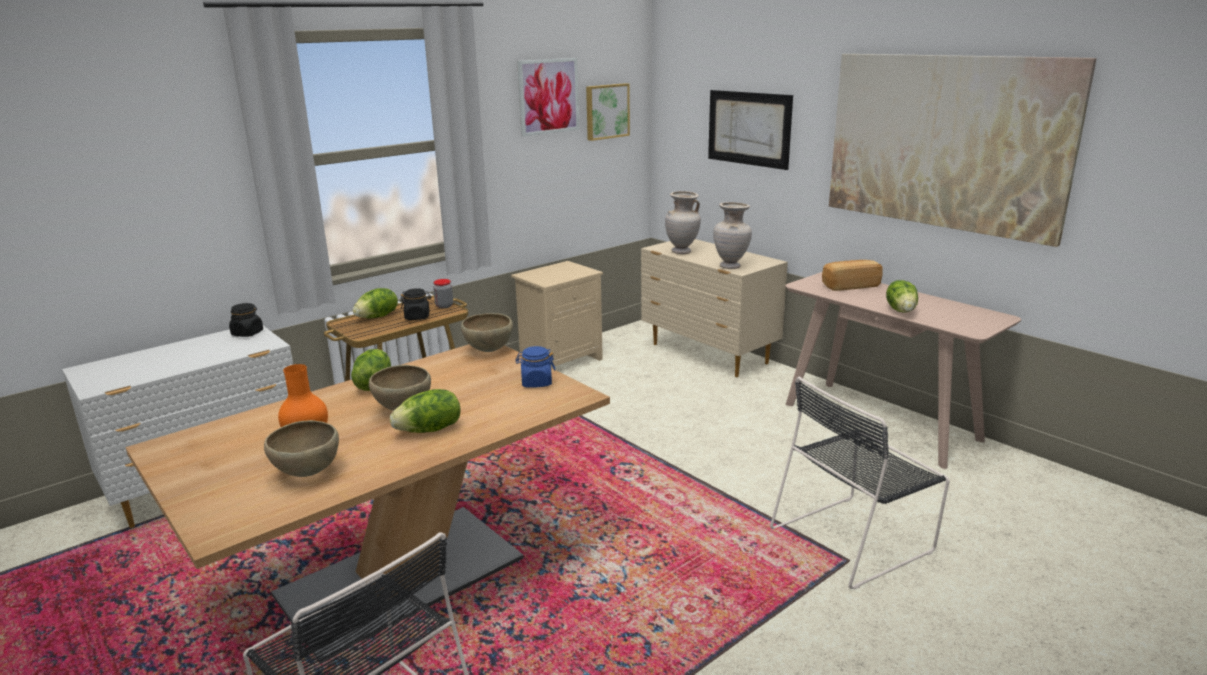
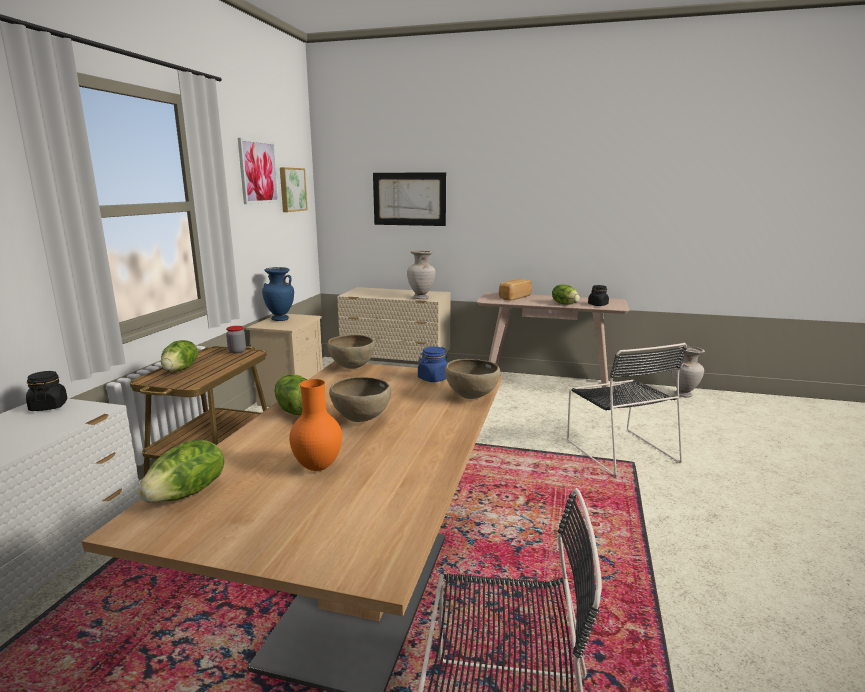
camera: 35 degrees left, 5 degrees down
brown bowl [264,420,339,477] -> brown bowl moved to [445,359,500,399]
lettuce [390,389,461,433] -> lettuce moved to [138,440,224,503]
black jar [401,288,431,320] -> black jar moved to [588,285,609,306]
beige vase [665,191,701,254] -> beige vase moved to [672,346,705,397]
black chair [770,377,950,590] -> black chair turned 45 degrees counterclockwise [567,343,687,476]
picture [829,54,1097,247] -> none
none -> blue vase [262,267,294,321]

